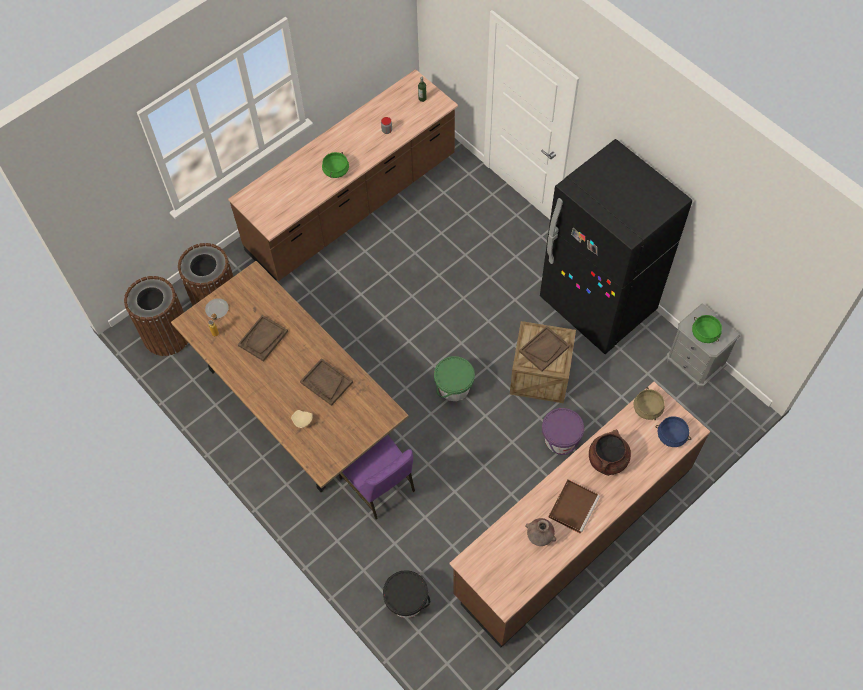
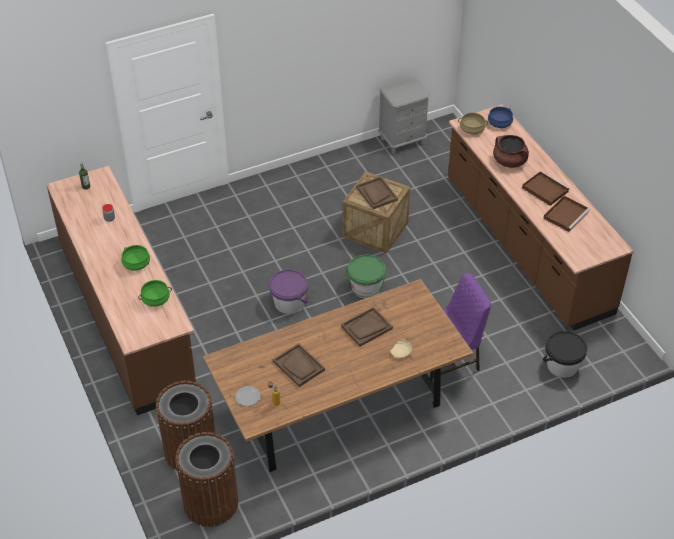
camera: 75 degrees left, 15 degrees down
brown vase [525,518,556,546] -> brown tray [543,196,590,232]
black fridge [540,139,692,354] -> none
purple bucket [542,408,584,455] -> purple bucket moved to [269,269,308,314]
green cooking pot [692,315,722,343] -> green cooking pot moved to [138,280,172,307]

